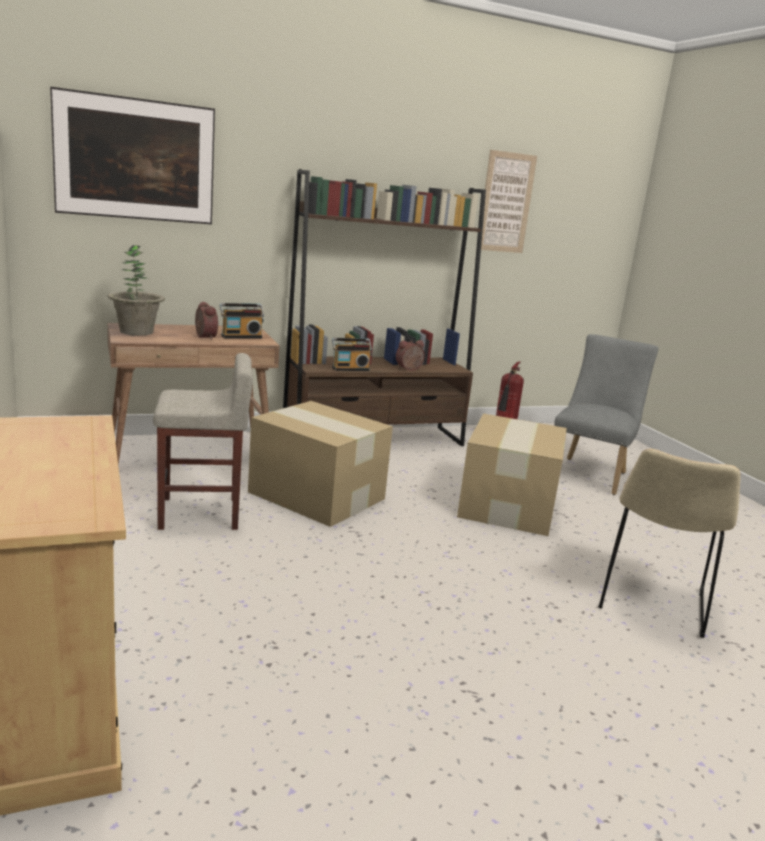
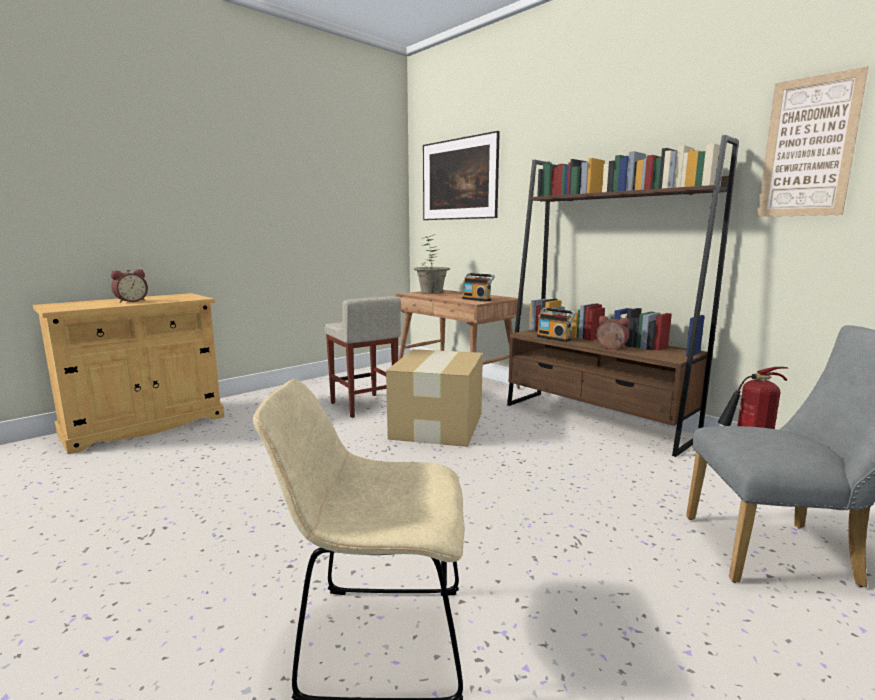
camera: 70 degrees right, 5 degrees down
alarm clock [195,302,218,340] -> alarm clock moved to [111,269,148,303]
cardboard box [457,413,567,536] -> none

